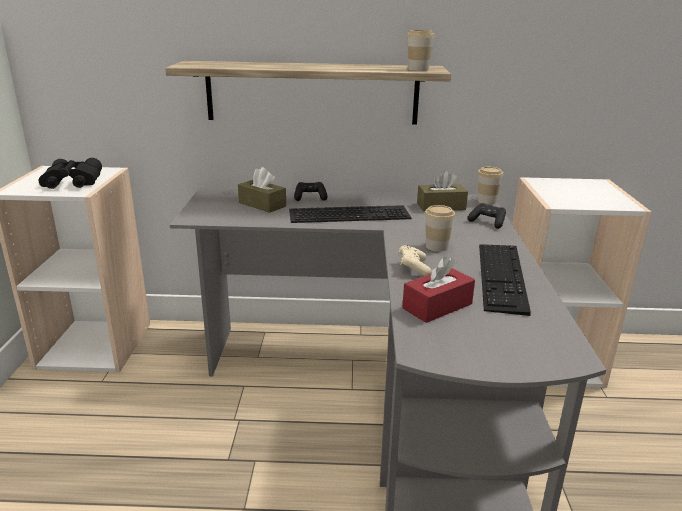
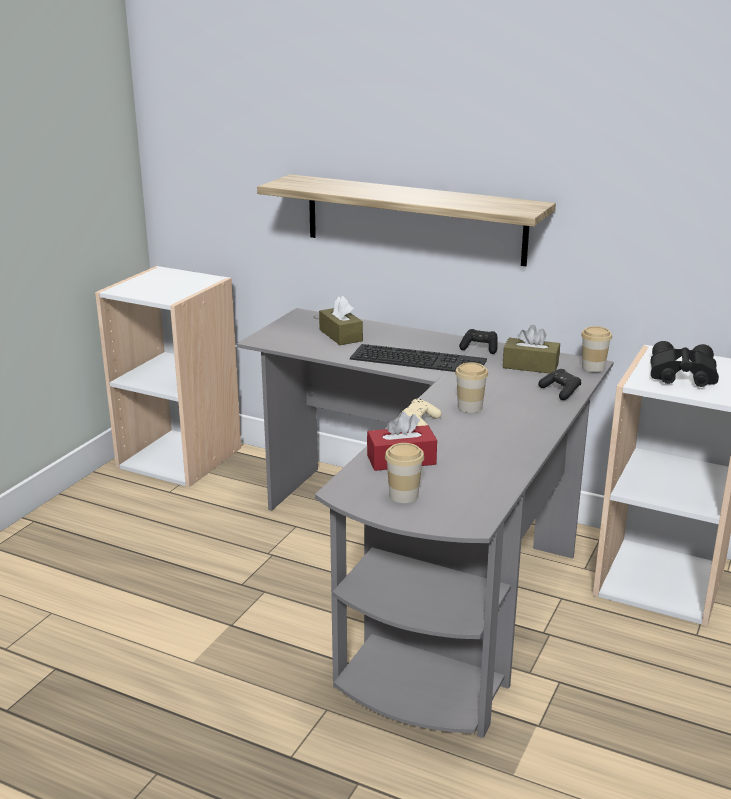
camera: 25 degrees right, 0 degrees up
black binoculars [39,158,102,189] -> black binoculars moved to [651,341,719,387]
black game controller [294,182,327,201] -> black game controller moved to [459,329,498,354]
cup [407,30,435,71] -> cup moved to [385,443,424,503]
keyboard [479,244,531,316] -> none

